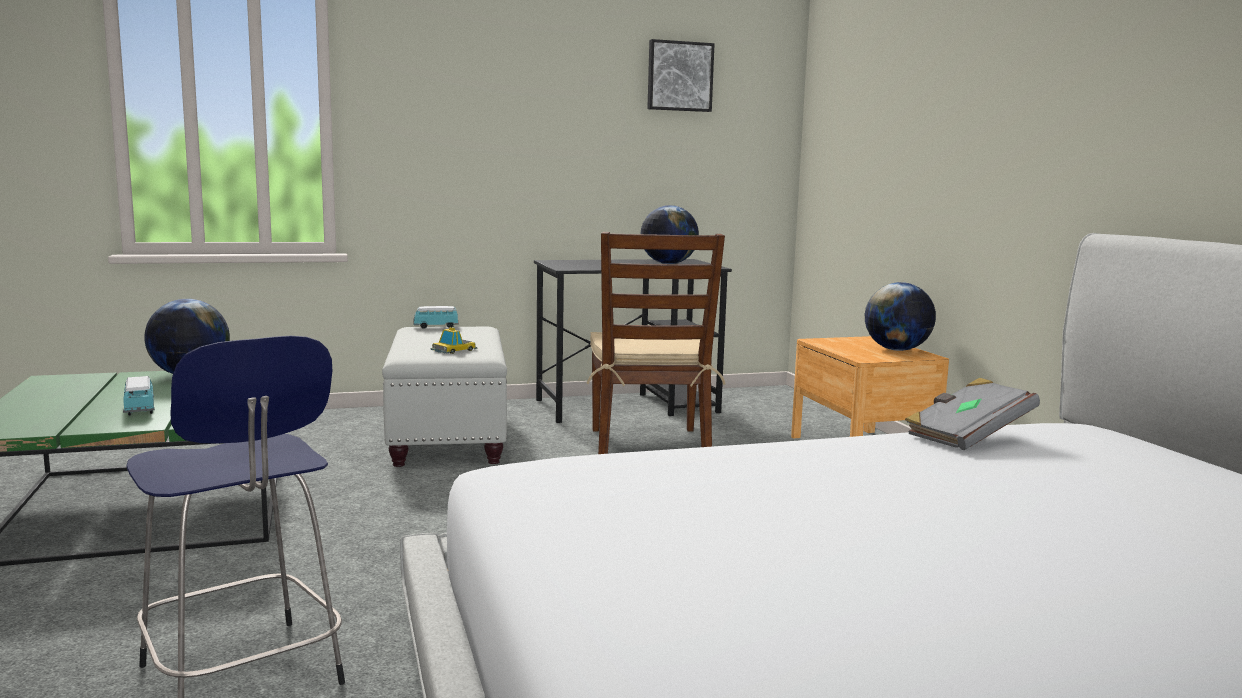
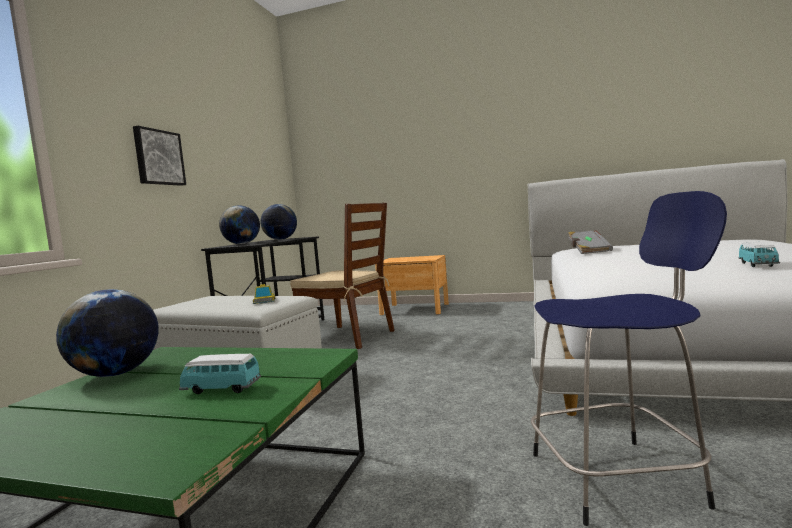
camera: 55 degrees left, 5 degrees down
toy car [413,306,458,329] -> toy car moved to [738,242,780,267]
picture [647,39,715,112] -> picture moved to [133,126,186,186]
globe [865,282,936,351] -> globe moved to [219,206,260,244]

